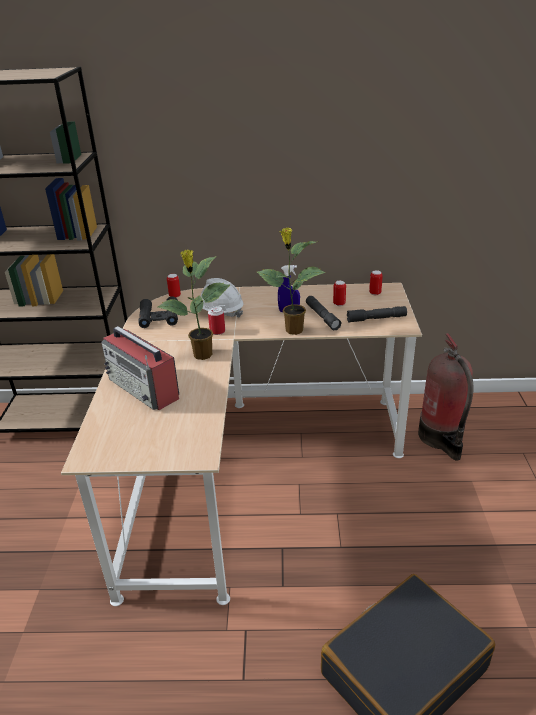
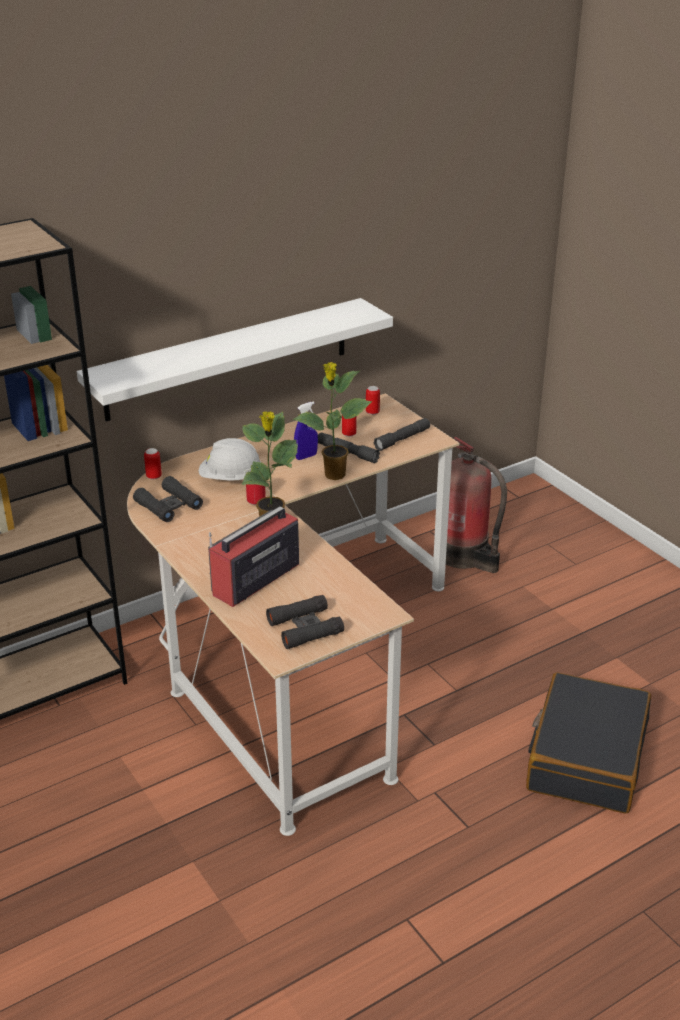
camera: 35 degrees left, 0 degrees up
radio [101,326,179,410] -> radio turned 120 degrees clockwise [208,506,299,607]
none -> white shelf [77,298,393,421]
none -> black binoculars [266,595,344,649]

